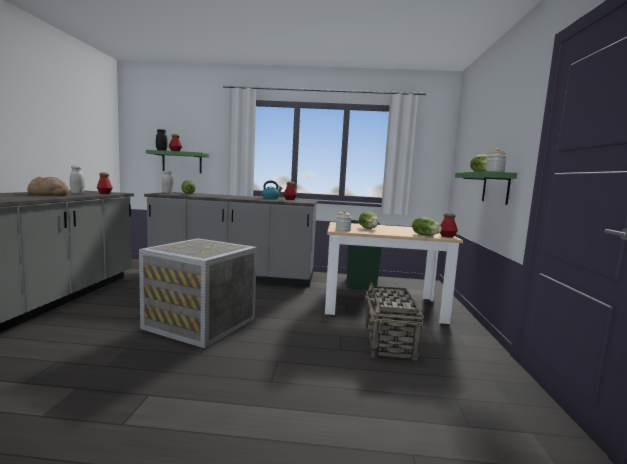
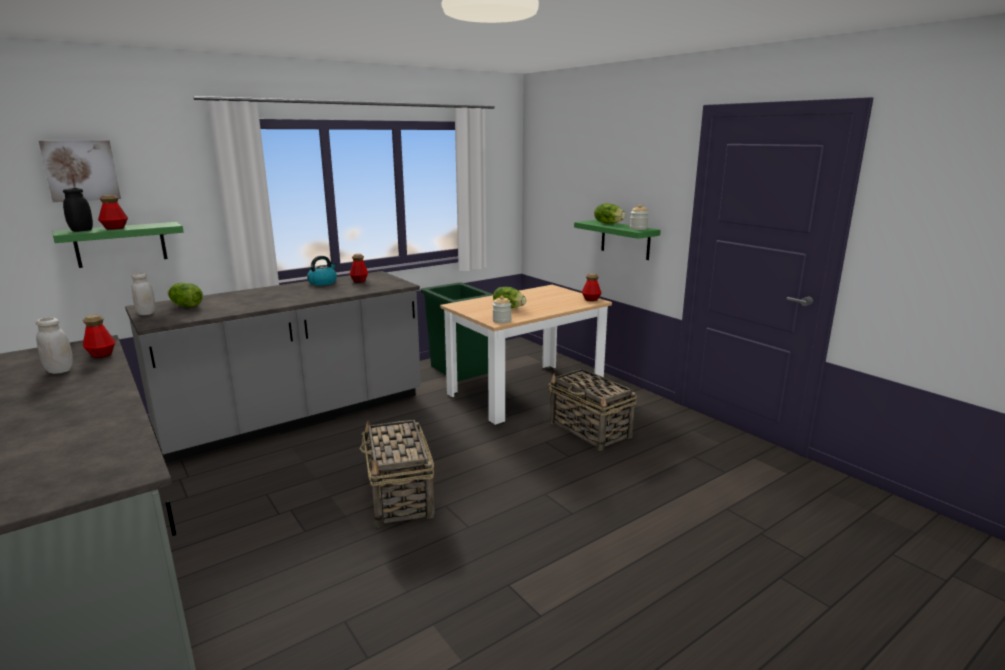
camera: 40 degrees left, 10 degrees up
bread [27,177,69,196] -> none
crate [139,238,257,348] -> basket [359,420,435,527]
lettuce [412,217,442,236] -> none
none -> picture [39,140,121,202]

